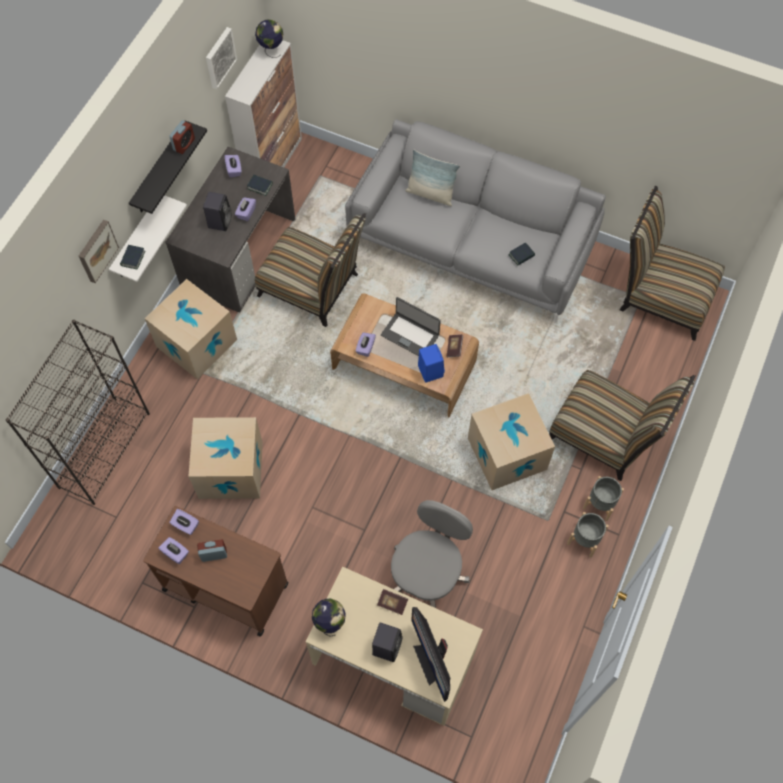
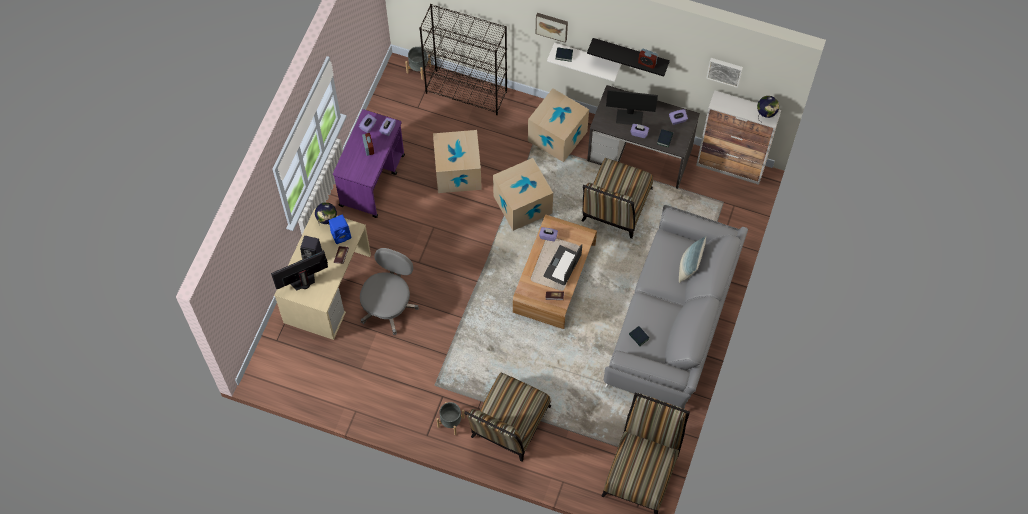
camera: 85 degrees right, 0 degrees up
brown cart [143,506,289,637] -> purple cart [333,109,405,218]
black speaker [203,192,232,231] -> monitor [606,90,658,125]
grey office chair [391,500,473,608] -> grey office chair turned 90 degrees counterclockwise [360,248,419,335]
blue speaker [418,344,445,383] -> blue speaker moved to [329,215,351,244]
cardboard box [468,393,555,490] -> cardboard box moved to [493,158,553,231]
grey planter [567,512,609,557] -> grey planter moved to [405,47,431,80]

